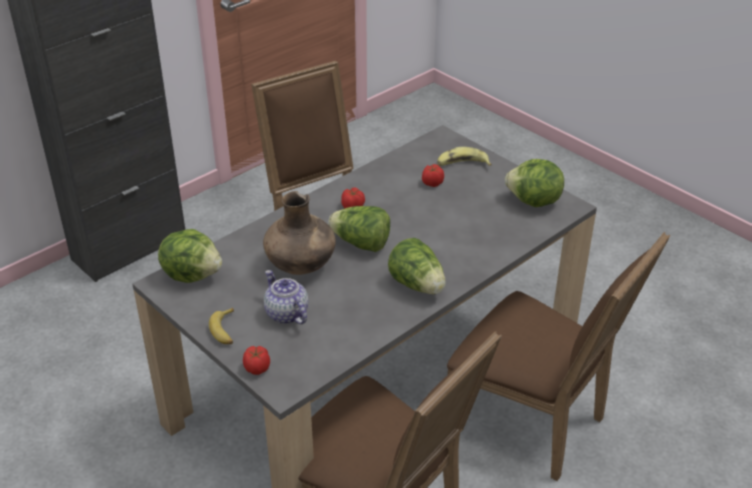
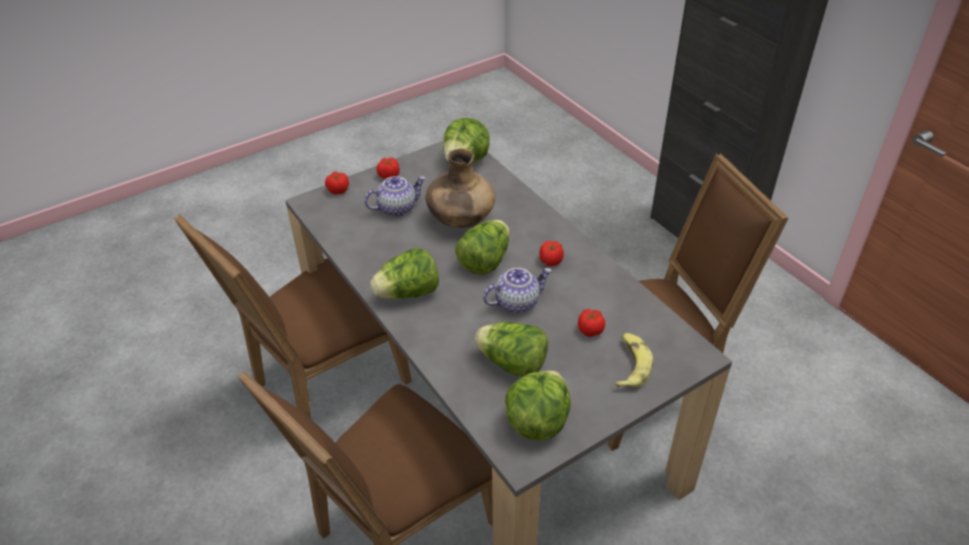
camera: 100 degrees right, 5 degrees up
banana [209,308,234,344] -> tomato [377,157,400,179]
none -> lettuce [475,322,548,377]
none -> teapot [483,268,552,313]

